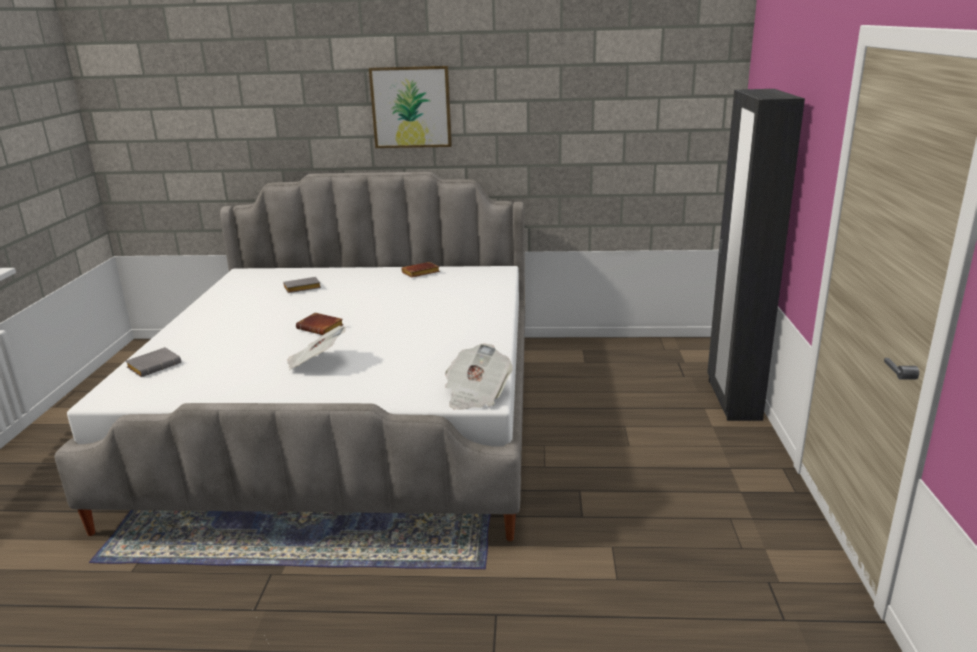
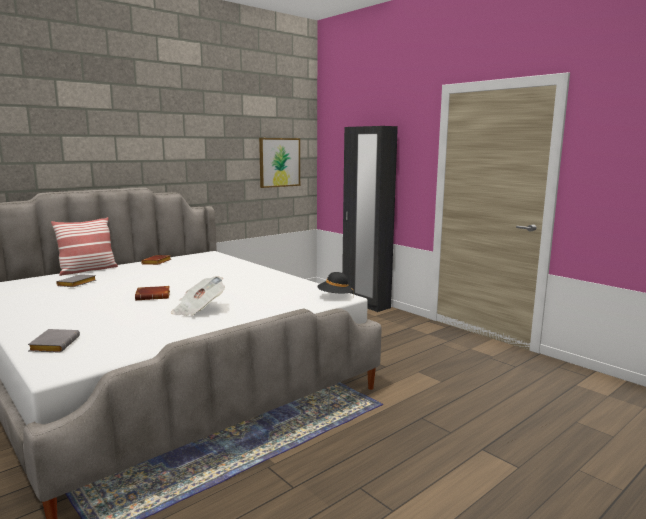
camera: 45 degrees left, 10 degrees down
picture [369,66,452,148] -> picture moved to [259,138,300,188]
newspaper [445,344,512,410] -> black hat [317,272,354,296]
none -> pillow [51,217,118,276]

